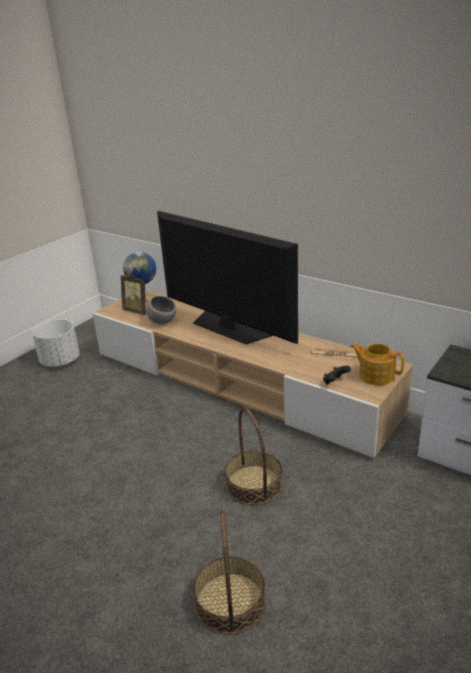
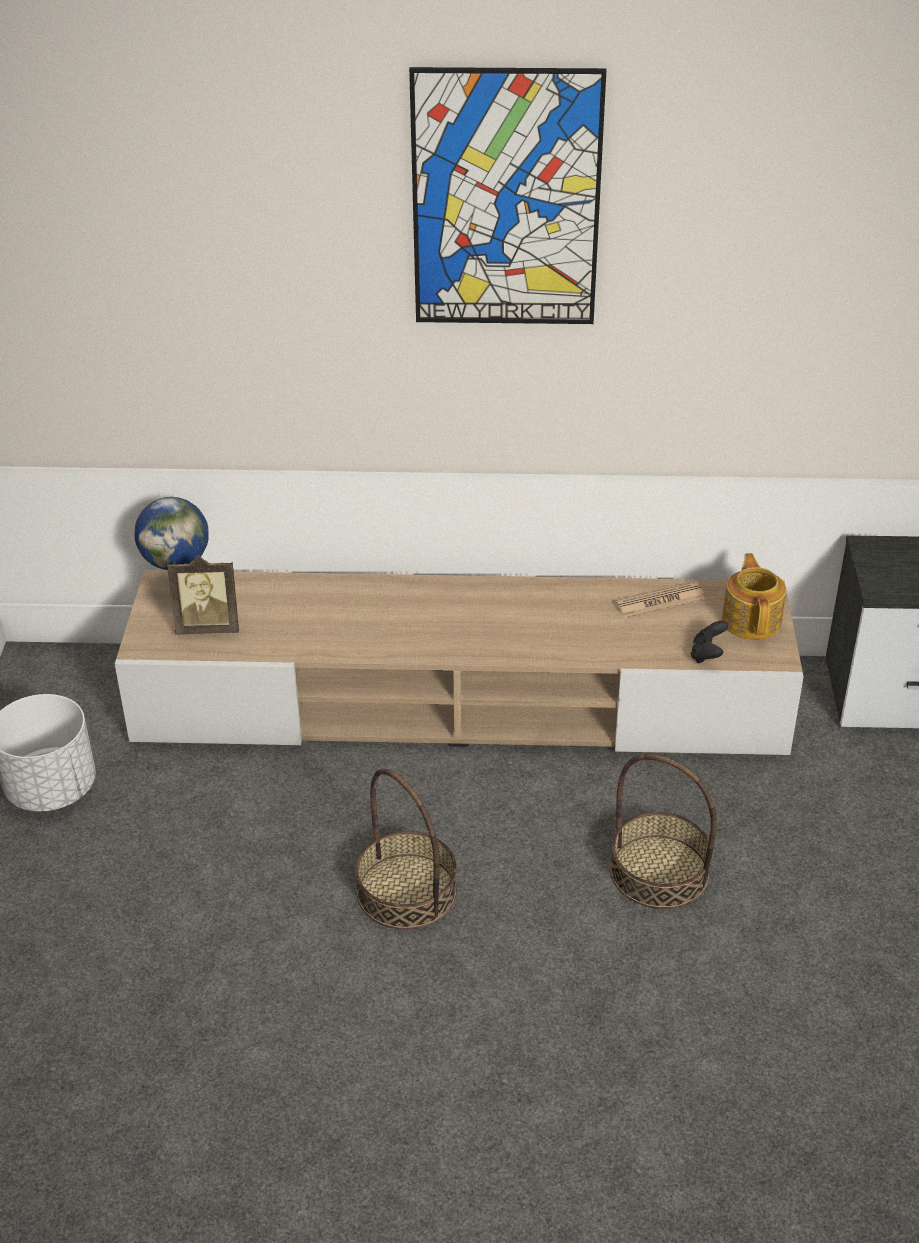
camera: 35 degrees left, 10 degrees up
grey bowl [146,296,176,325] -> none
television [157,211,298,344] -> none
basket [193,510,266,635] -> basket moved to [355,768,457,930]
teapot [351,343,405,385] -> teapot turned 90 degrees clockwise [722,553,786,640]
none -> picture [409,67,606,324]

